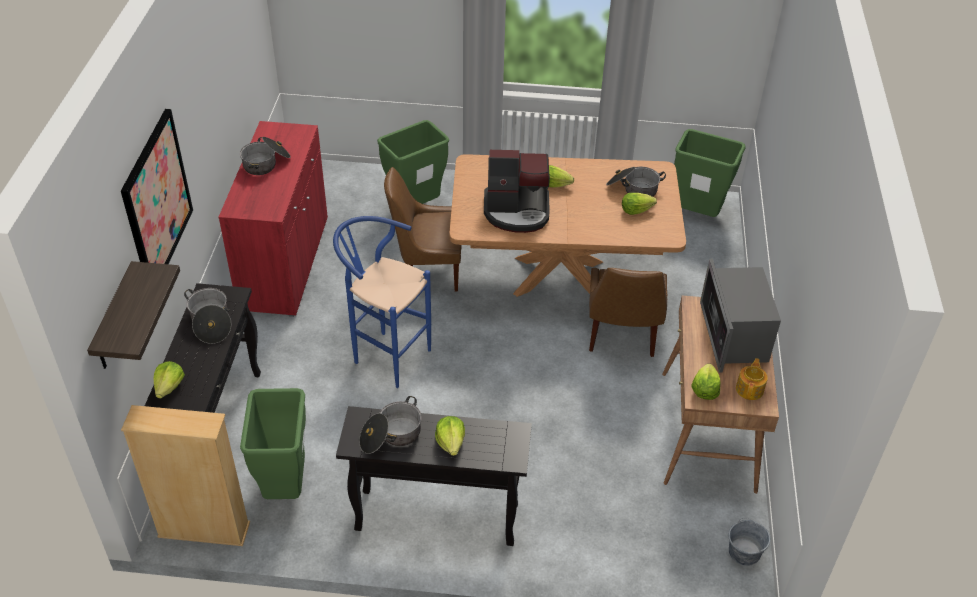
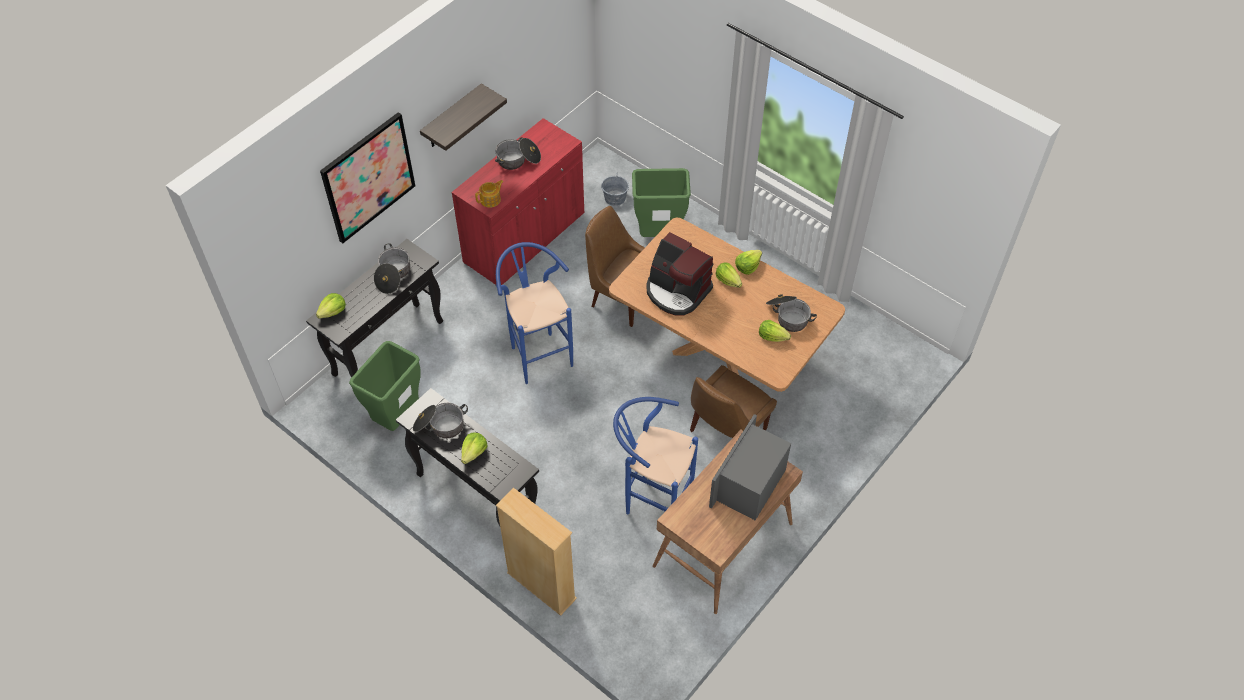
camera: 35 degrees right, 10 degrees up
shelf [87,261,180,369] -> shelf moved to [420,83,507,151]
beige bookcase [121,405,250,546] -> beige bookcase moved to [496,488,577,616]
green trash can [674,129,746,217] -> none
lettuce [691,363,720,400] -> lettuce moved to [735,250,762,275]
grey bucket [728,518,770,566] -> grey bucket moved to [601,174,629,206]
teapot [736,358,768,400] -> teapot moved to [475,180,503,208]
none -> blue stool [613,397,698,514]

